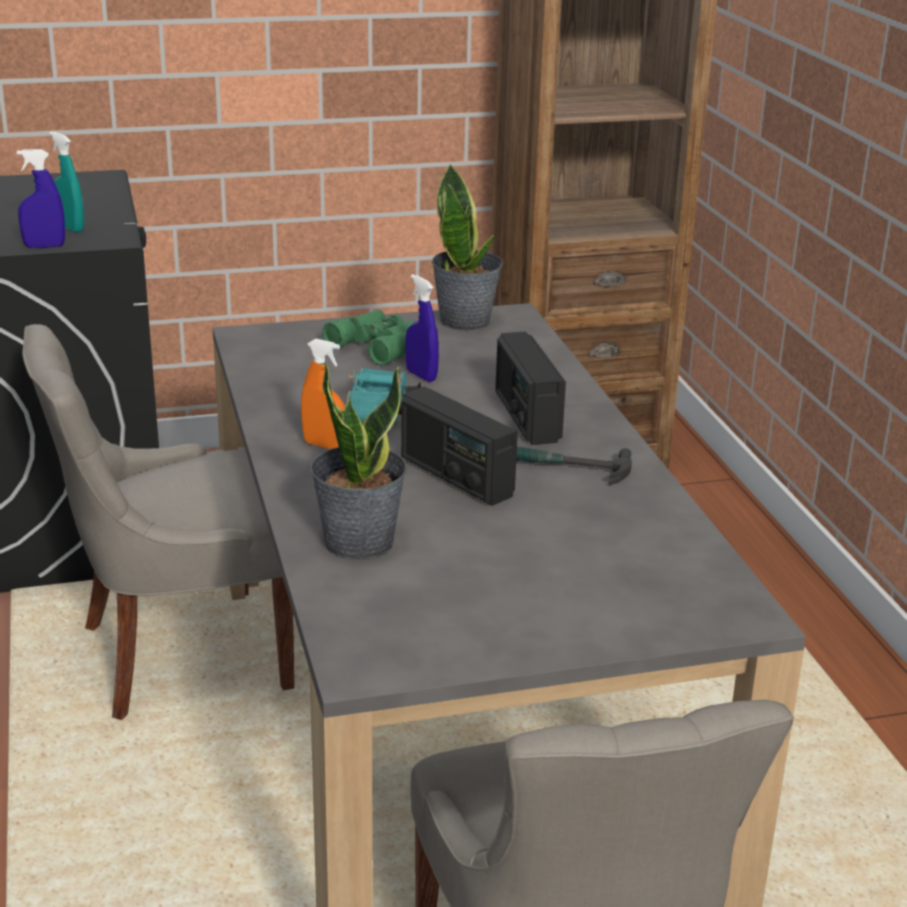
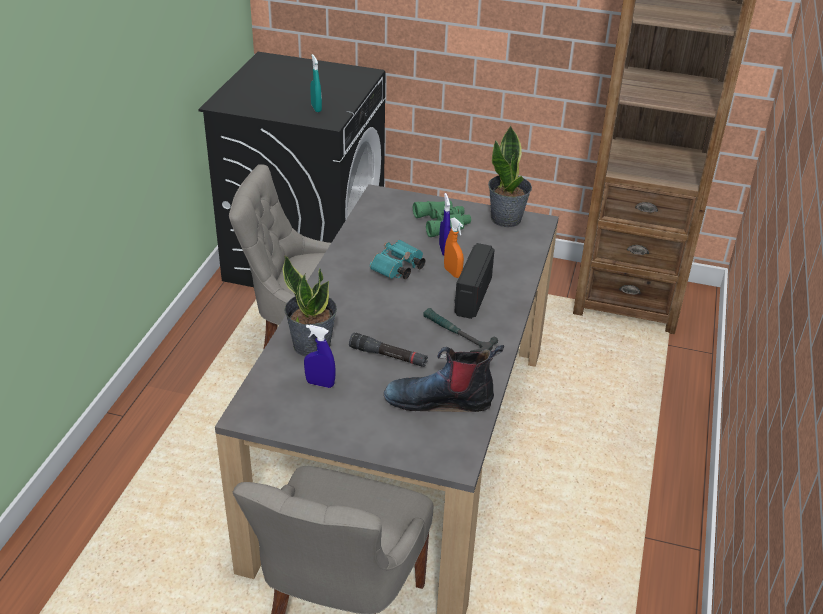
camera: 30 degrees right, 10 degrees up
blue spray bottle [17,149,65,248] -> blue spray bottle moved to [304,325,336,388]
orange spray bottle [301,339,345,449] -> orange spray bottle moved to [444,217,464,278]
radio [401,387,518,506] -> none
none -> black flashlight [349,333,428,367]
none -> boot [384,345,504,412]

